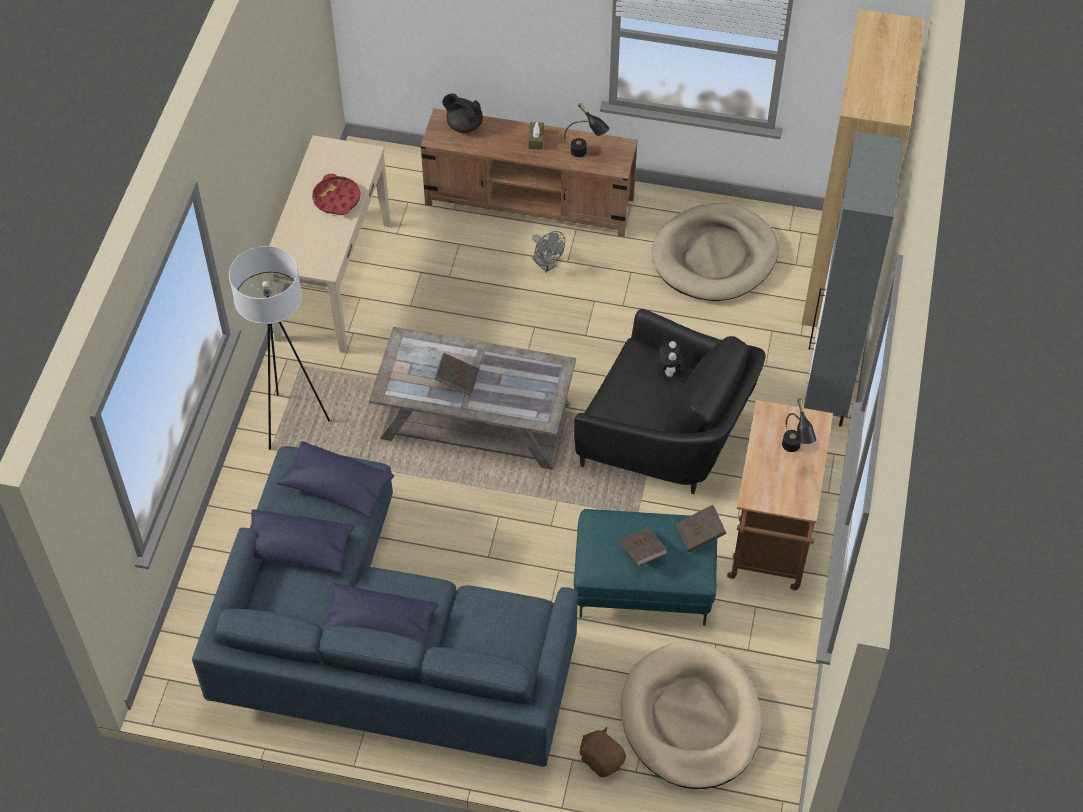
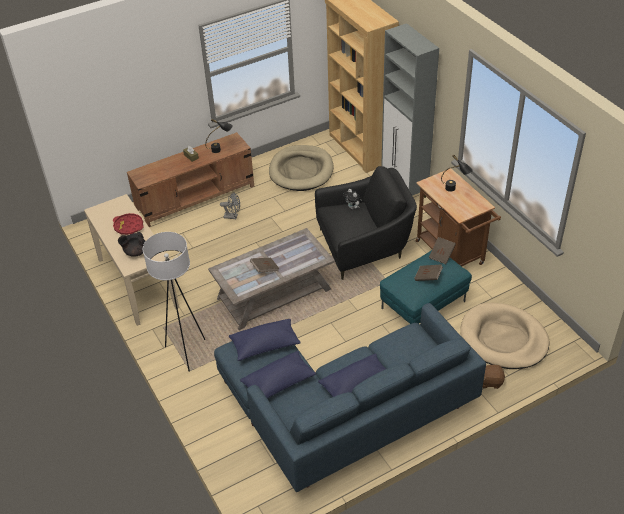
camera: 40 degrees left, 10 degrees down
black teapot [442,94,483,133] -> black teapot moved to [118,232,146,257]

